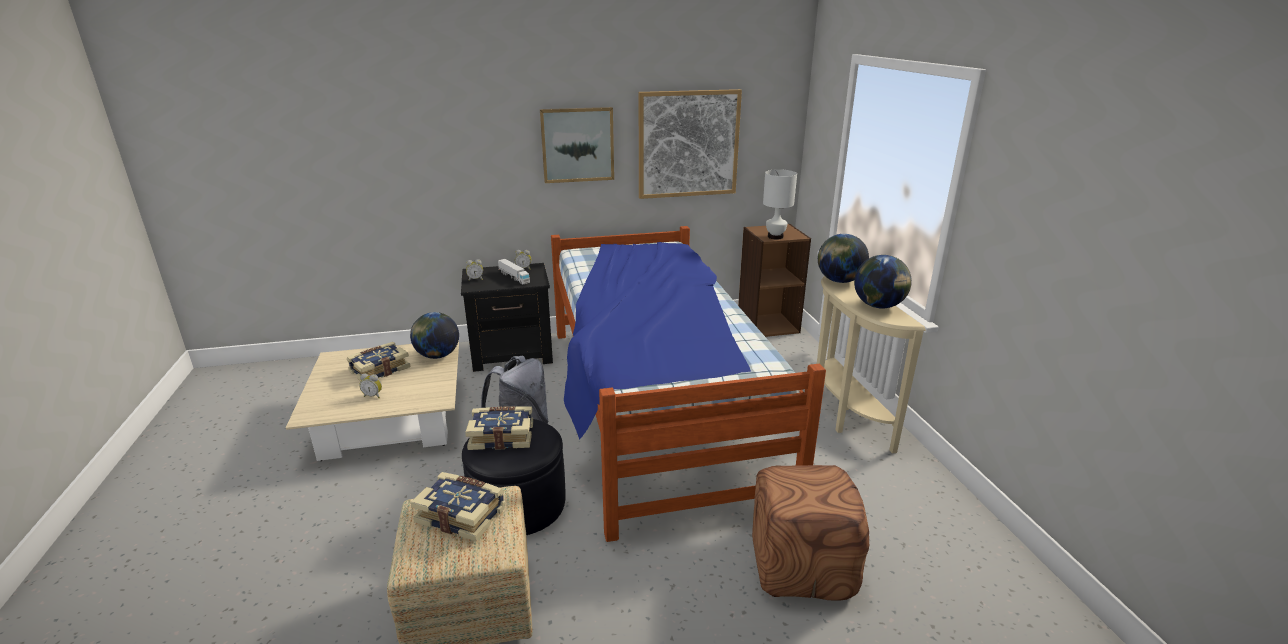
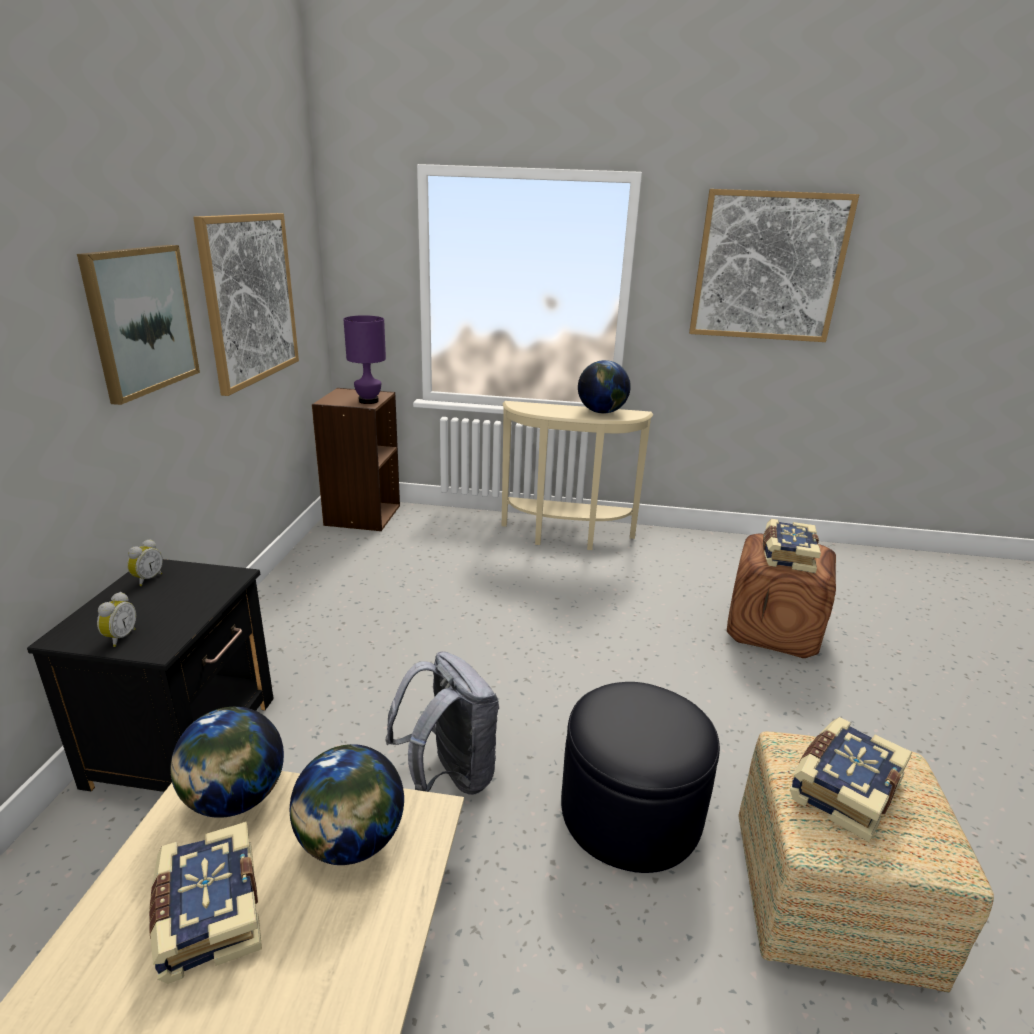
camera: 70 degrees left, 0 degrees up
alarm clock [359,373,382,398] -> none
book [465,406,533,450] -> book moved to [763,519,821,573]
toy truck [498,259,530,284] -> none
bed [551,226,826,542] -> none
white table lamp [763,169,797,239] -> purple table lamp [343,315,386,404]
globe [818,234,869,283] -> globe moved to [290,744,404,865]
none -> picture [689,189,859,342]

